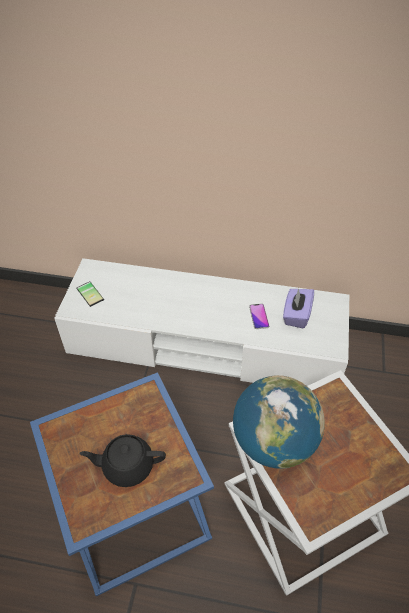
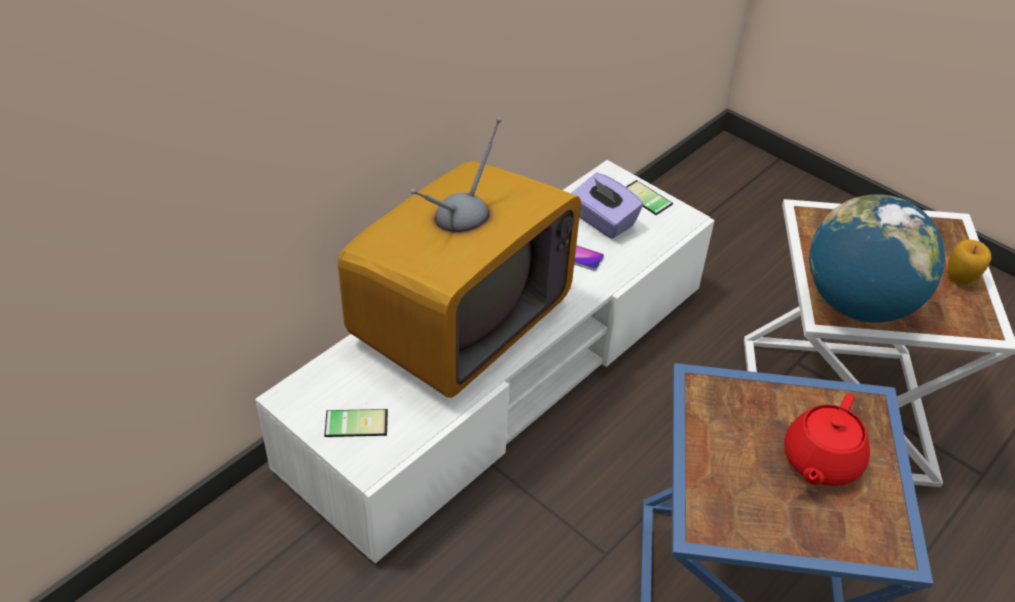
camera: 60 degrees left, 5 degrees down
black teapot [79,434,166,487] -> red teapot [784,394,870,486]
none -> television [338,117,581,398]
none -> phone [626,180,673,215]
none -> apple [948,240,992,285]

